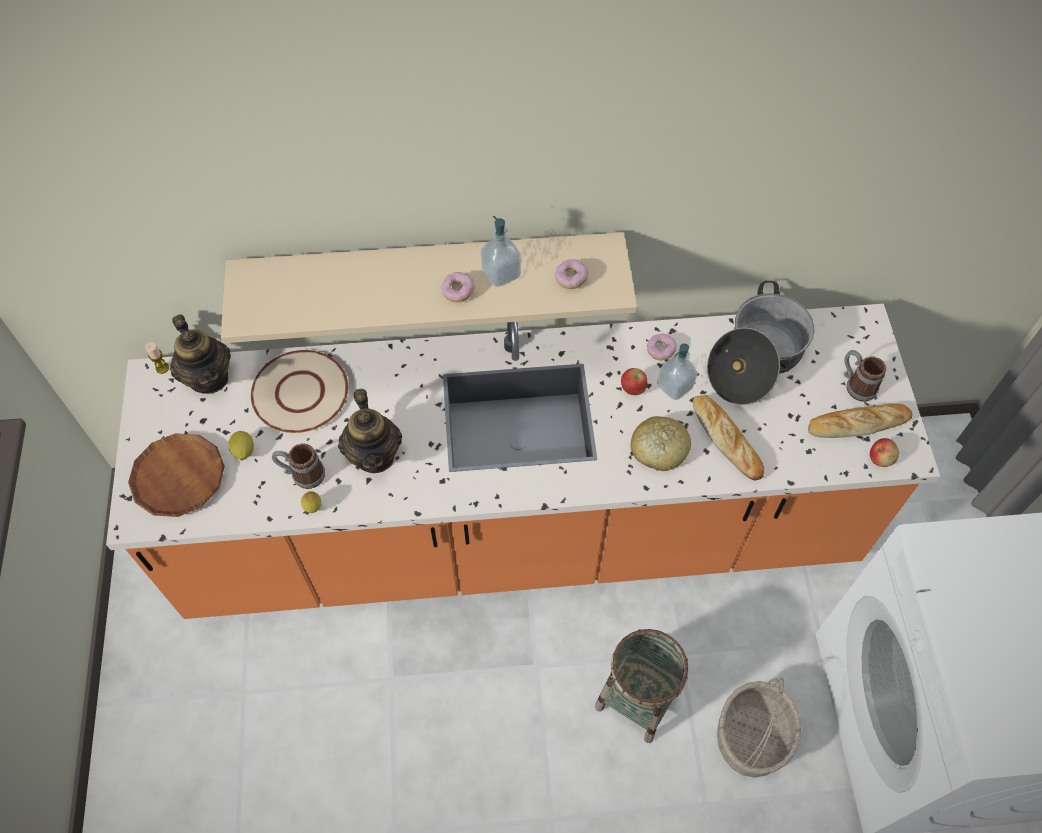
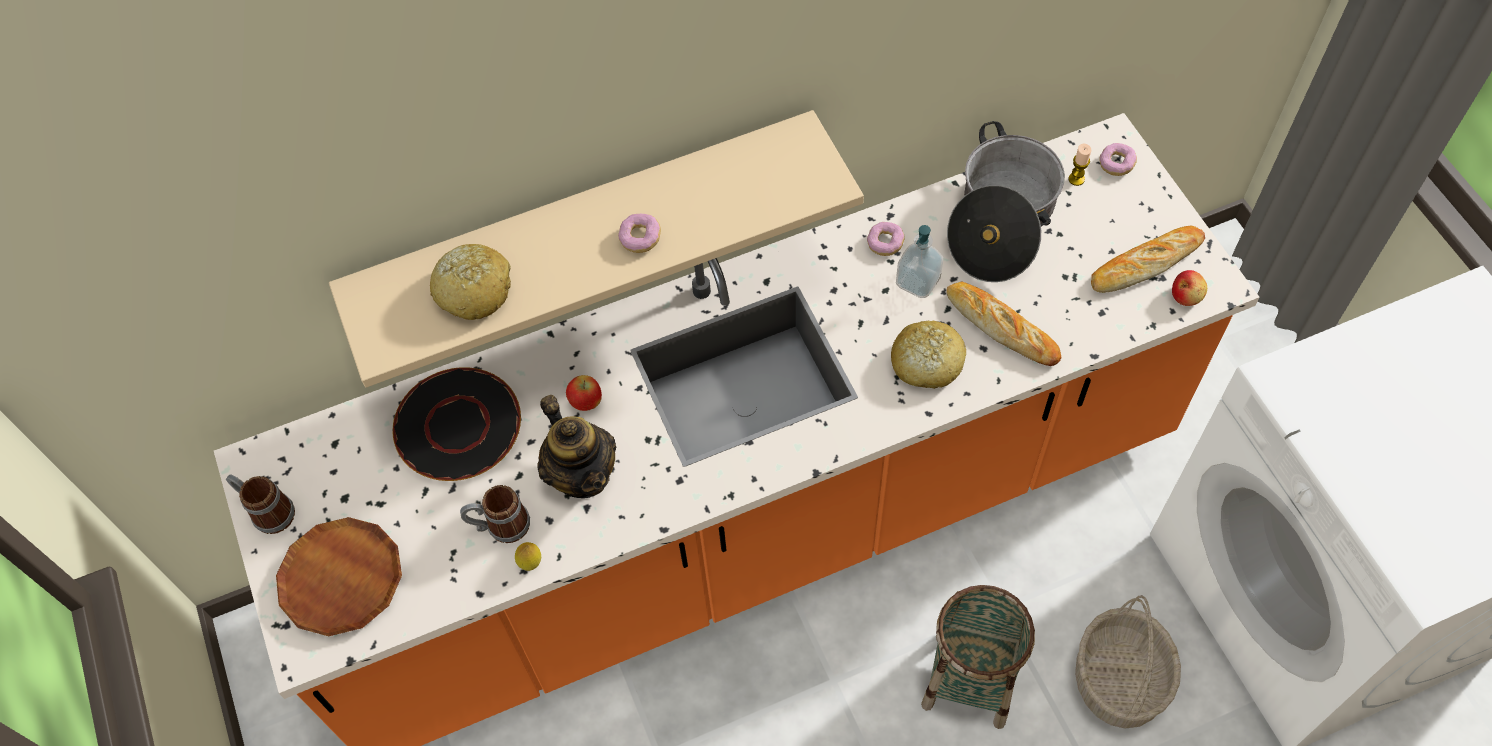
camera: 15 degrees left, 0 degrees up
candle [145,342,169,374] -> candle moved to [1068,144,1091,186]
teapot [170,315,231,394] -> none
lemon [228,431,254,461] -> none
beige plate [251,350,348,433] -> black plate [393,367,521,481]
soap dispenser [481,216,521,287] -> none
donut [555,259,588,289] -> donut moved to [1099,143,1137,176]
apple [621,368,647,395] -> apple moved to [566,375,602,411]
mug [844,350,886,402] -> mug moved to [226,474,295,534]
none -> bread [430,244,511,320]

